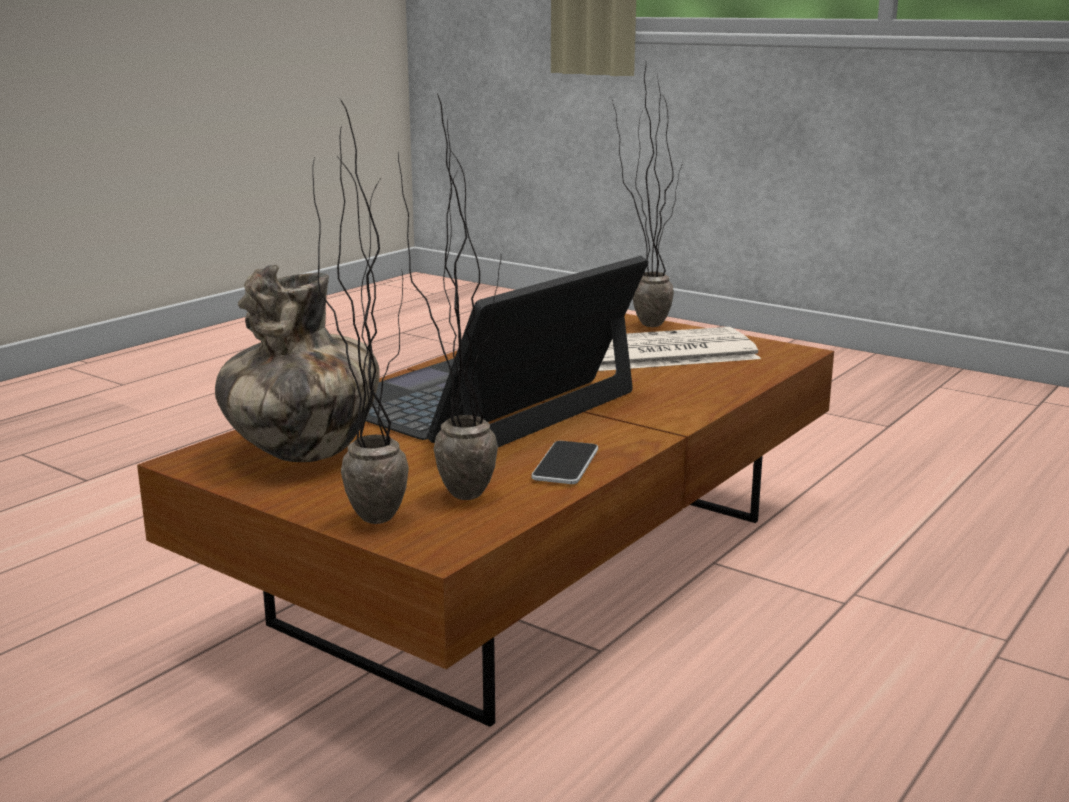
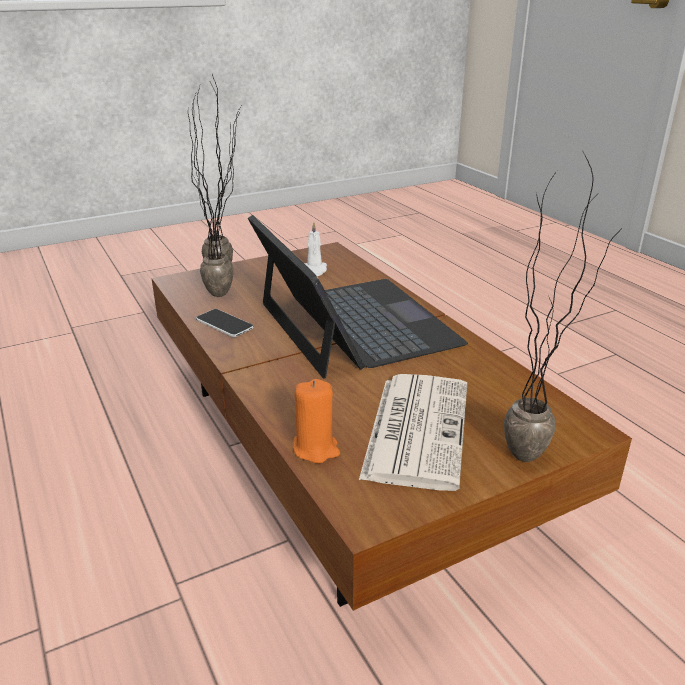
camera: 115 degrees right, 10 degrees up
vase [215,265,380,462] -> white candle [304,222,327,276]
none -> orange candle [293,379,340,464]

